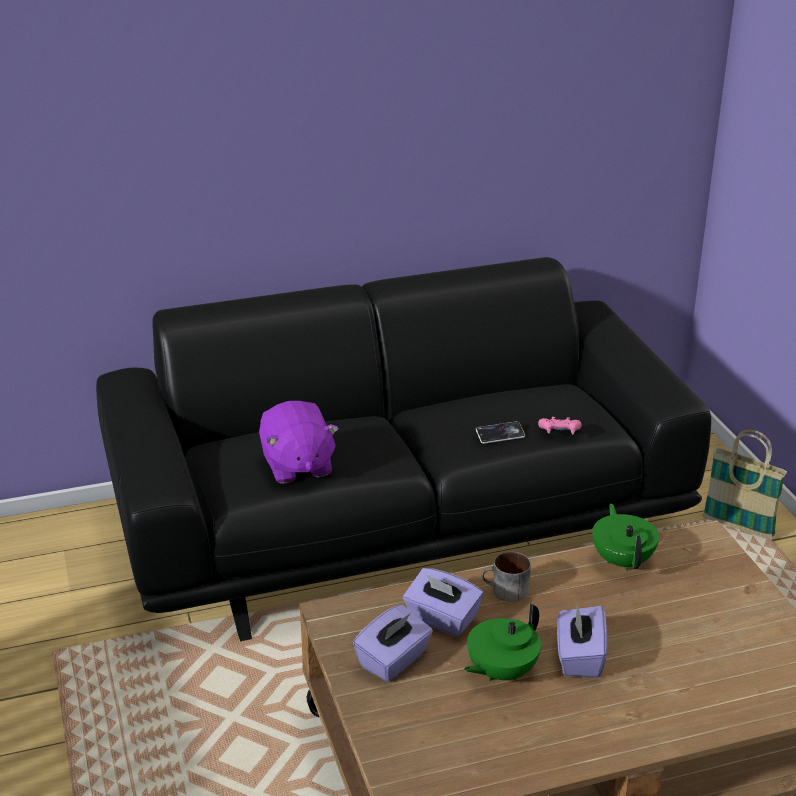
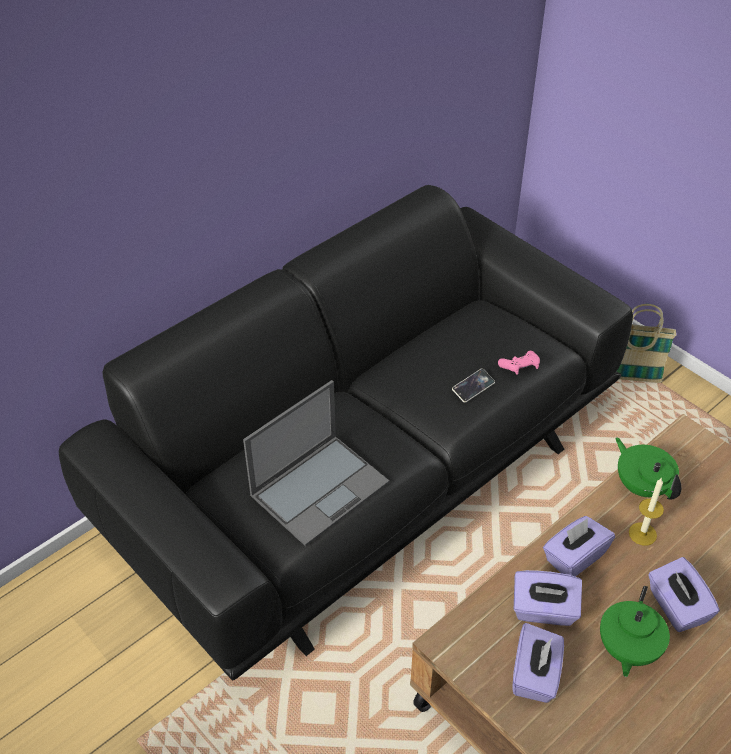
camera: 25 degrees left, 15 degrees up
purple plush toy [259,401,339,484] -> laptop [243,380,389,546]
mug [481,552,531,602] -> purple tissue box [543,516,615,577]
none -> candle [629,477,664,546]

